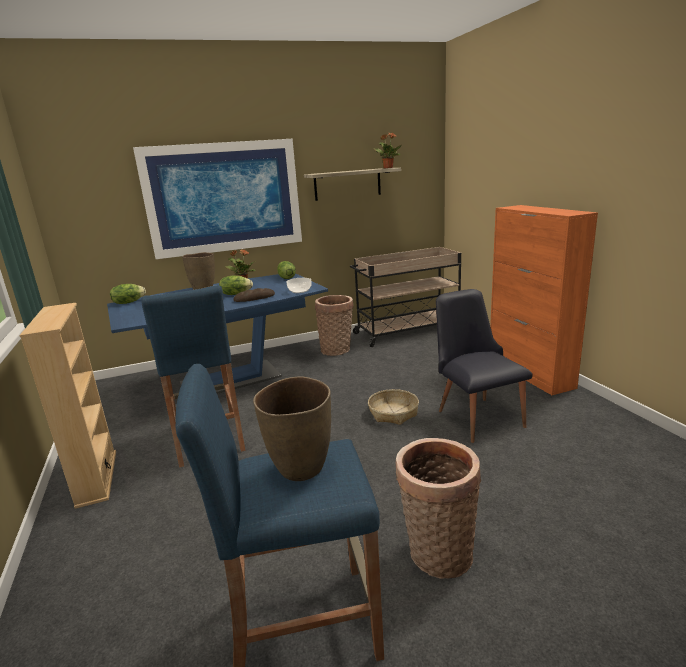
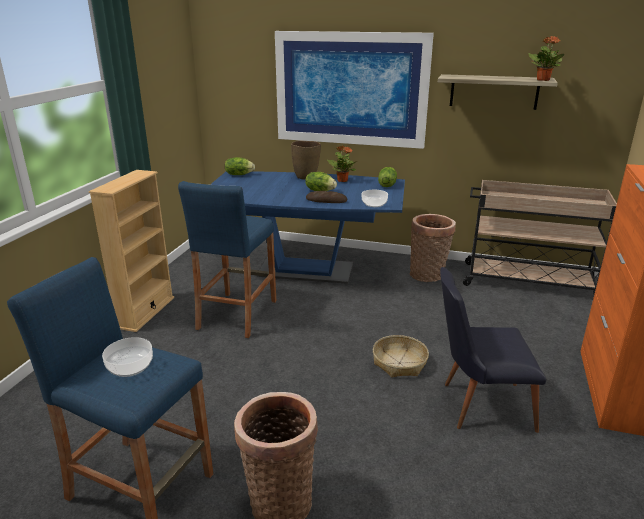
camera: 35 degrees right, 5 degrees up
brown vase [253,376,331,481] -> bowl [102,337,153,377]
black chair [436,289,533,443] -> black chair turned 105 degrees counterclockwise [440,267,546,433]

